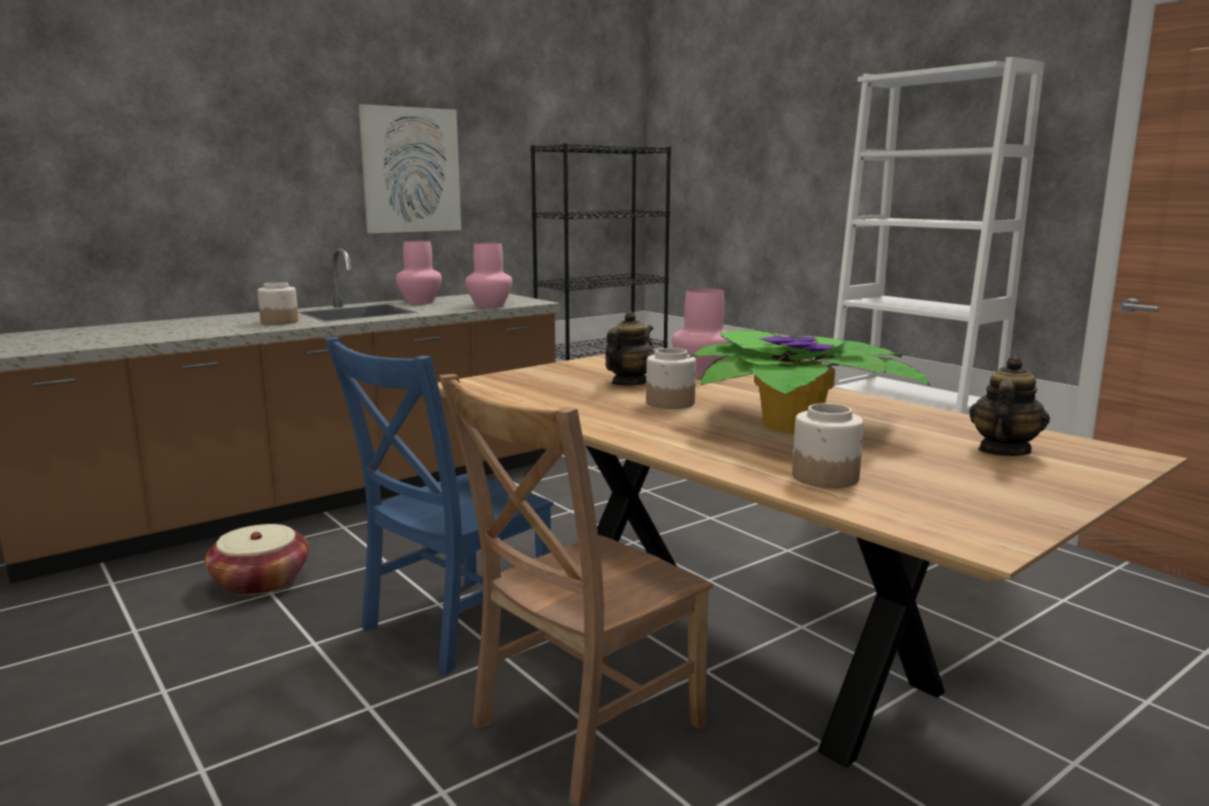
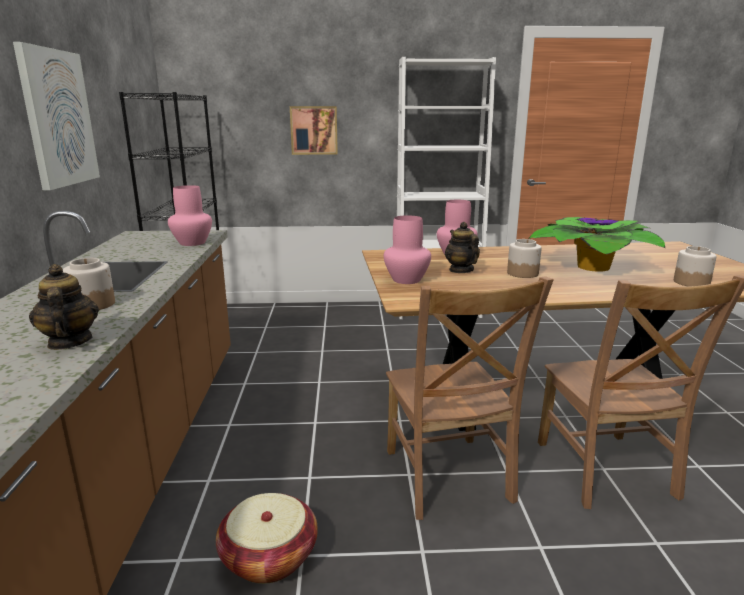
camera: 55 degrees left, 5 degrees up
blue chair [324,337,554,676] -> brown chair [386,276,554,520]
pink vase [396,241,442,304] -> pink vase moved to [384,215,431,284]
teapot [969,355,1050,456] -> teapot moved to [29,264,99,350]
none -> picture [290,106,338,155]

